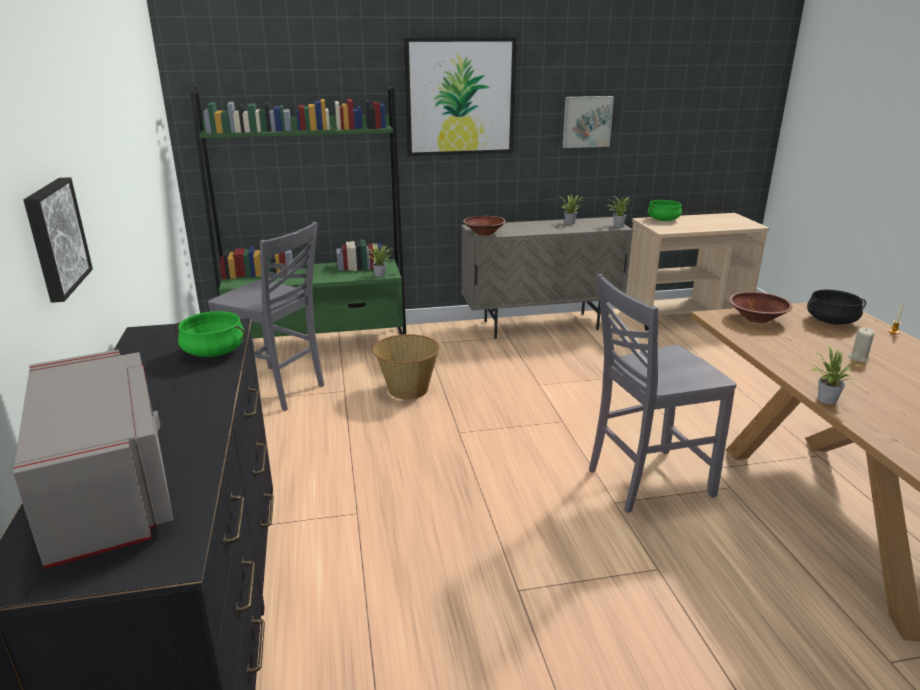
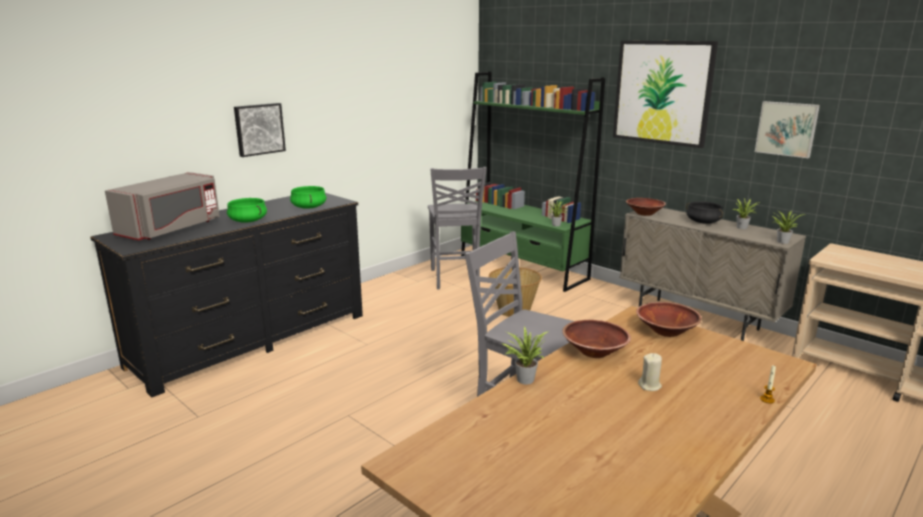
camera: 55 degrees right, 5 degrees down
green cooking pot [648,200,682,221] -> green cooking pot moved to [227,198,267,223]
black cooking pot [807,290,866,325] -> black cooking pot moved to [686,201,723,224]
none -> brown bowl [562,320,631,358]

